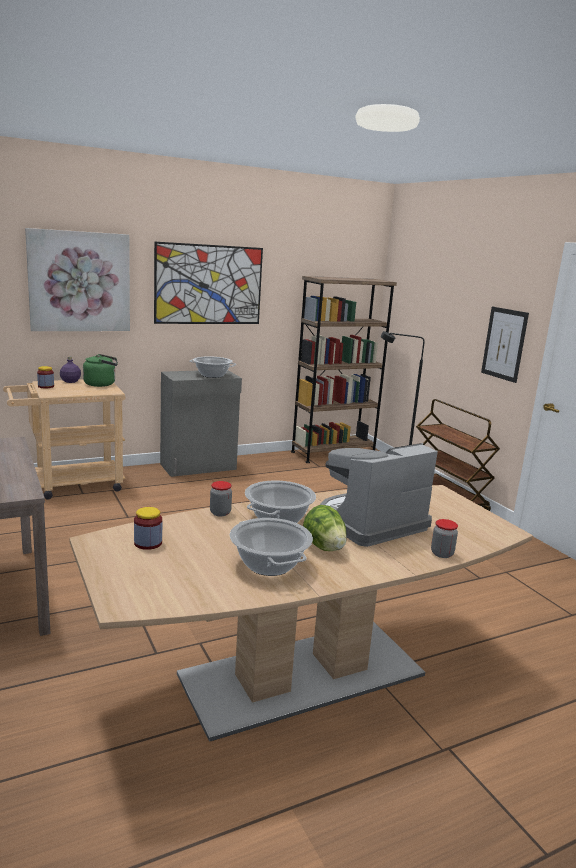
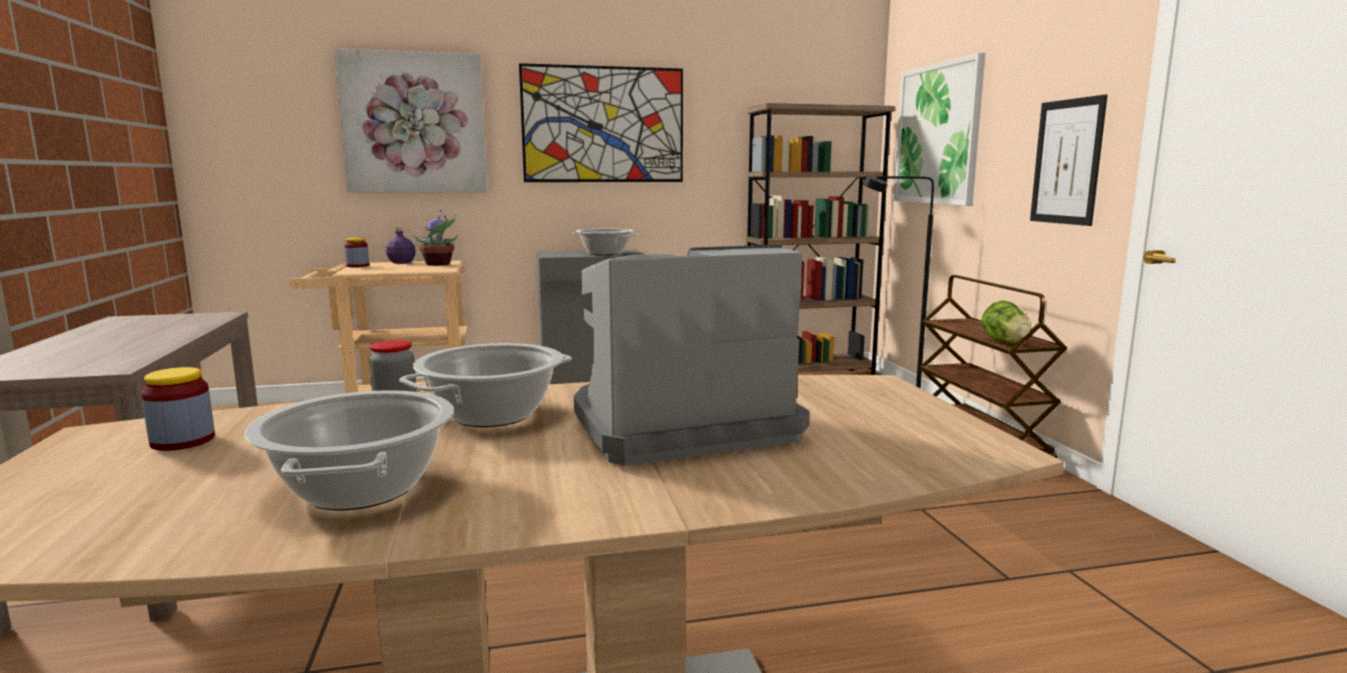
camera: 15 degrees right, 5 degrees down
green kettle [83,354,118,387] -> potted plant [414,210,458,266]
lettuce [303,505,347,551] -> lettuce moved to [981,300,1030,344]
jar [431,519,458,558] -> none
none -> picture [893,53,985,206]

